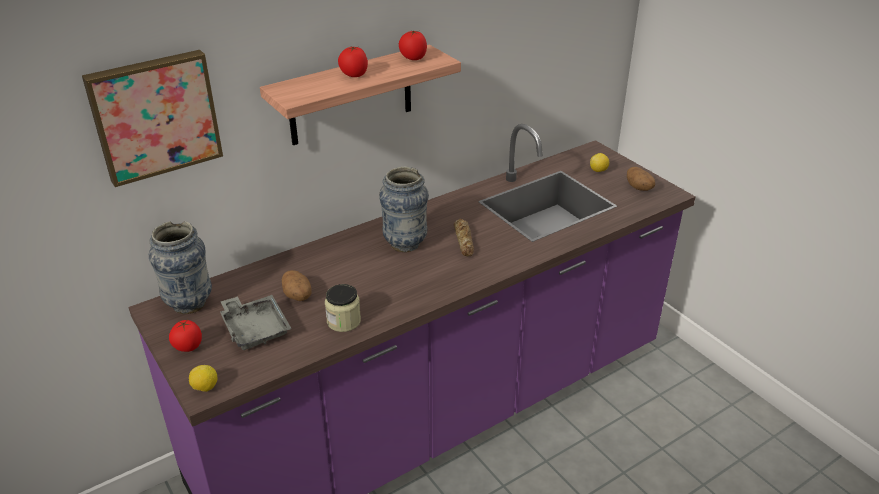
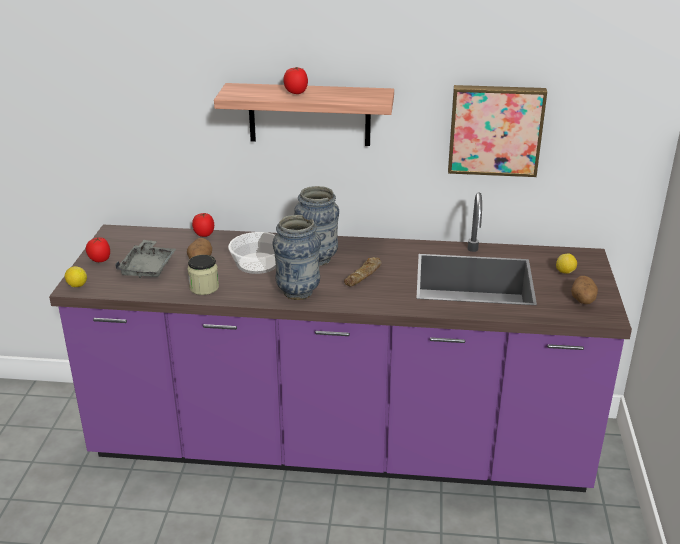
camera: 40 degrees right, 5 degrees down
picture [82,50,223,187] -> picture moved to [448,85,547,177]
vase [149,221,212,314] -> vase moved to [273,215,321,300]
tomato [399,30,427,60] -> tomato moved to [192,213,214,237]
none -> bowl [228,232,276,274]

